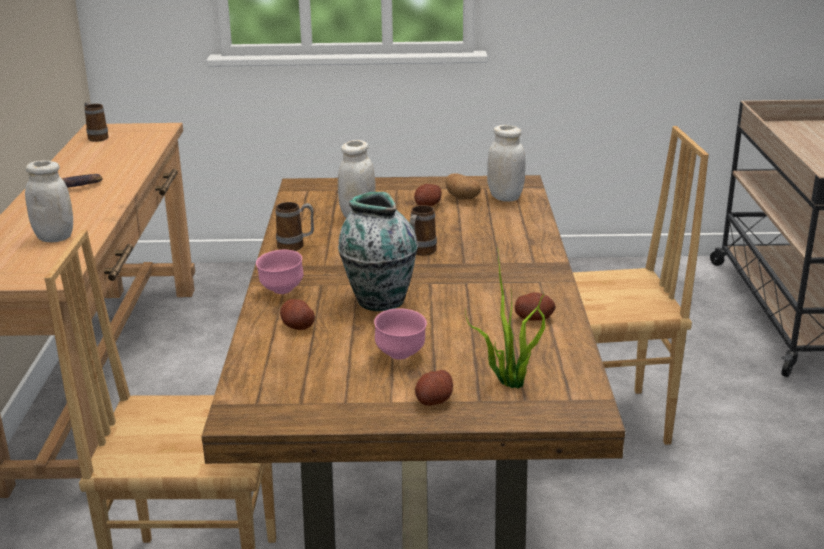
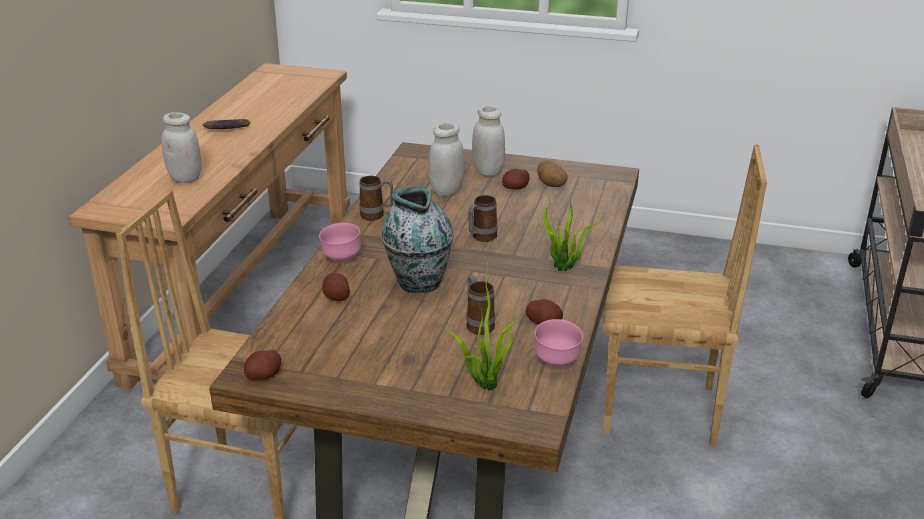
camera: 15 degrees right, 5 degrees up
mug [84,102,109,142] -> mug moved to [466,275,495,335]
pink bowl [374,308,427,360] -> pink bowl moved to [534,319,583,367]
potato [415,370,453,406] -> potato moved to [244,350,281,380]
white jar [487,125,526,202] -> white jar moved to [472,106,505,177]
none -> potted plant [537,187,604,271]

